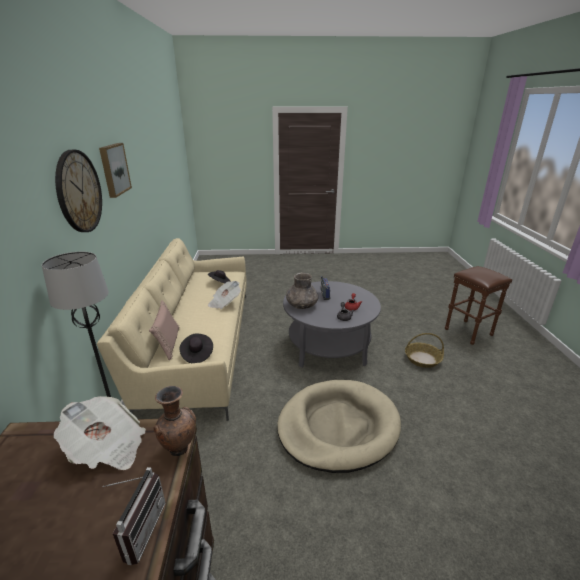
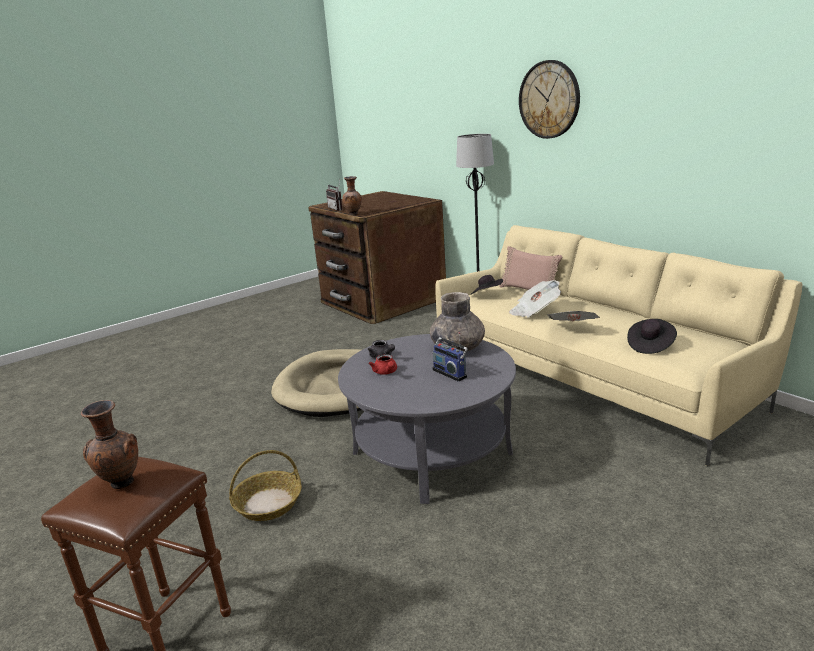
camera: 145 degrees right, 5 degrees down
newspaper [54,396,146,470] -> newspaper moved to [509,280,561,318]
picture [99,143,132,198] -> none
none -> brown vase [81,400,138,489]

